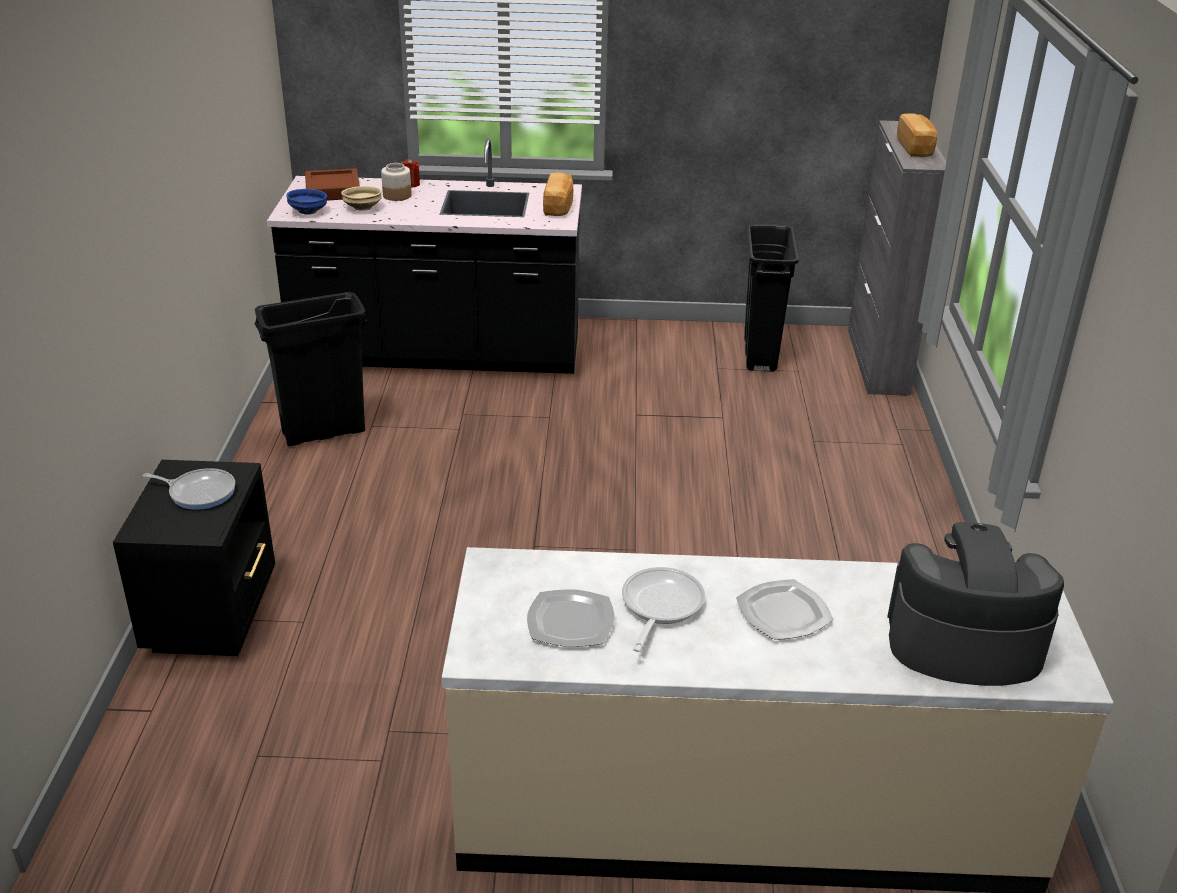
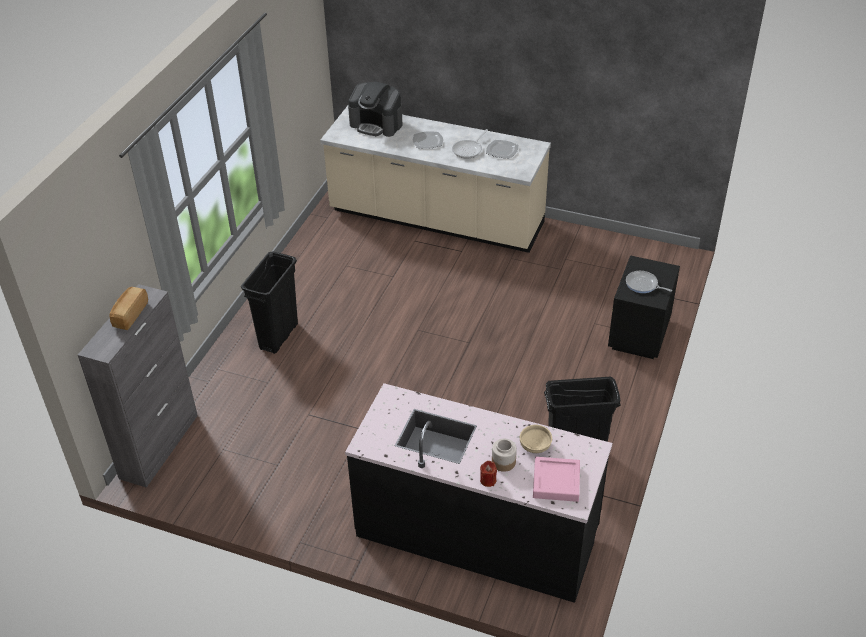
camera: 160 degrees left, 10 degrees up
blue bowl [286,189,327,214] -> none
brown tray [305,168,360,201] -> pink tray [533,457,580,502]
bread [543,173,573,216] -> none
black trash can [744,224,799,372] -> black trash can moved to [241,251,298,354]

